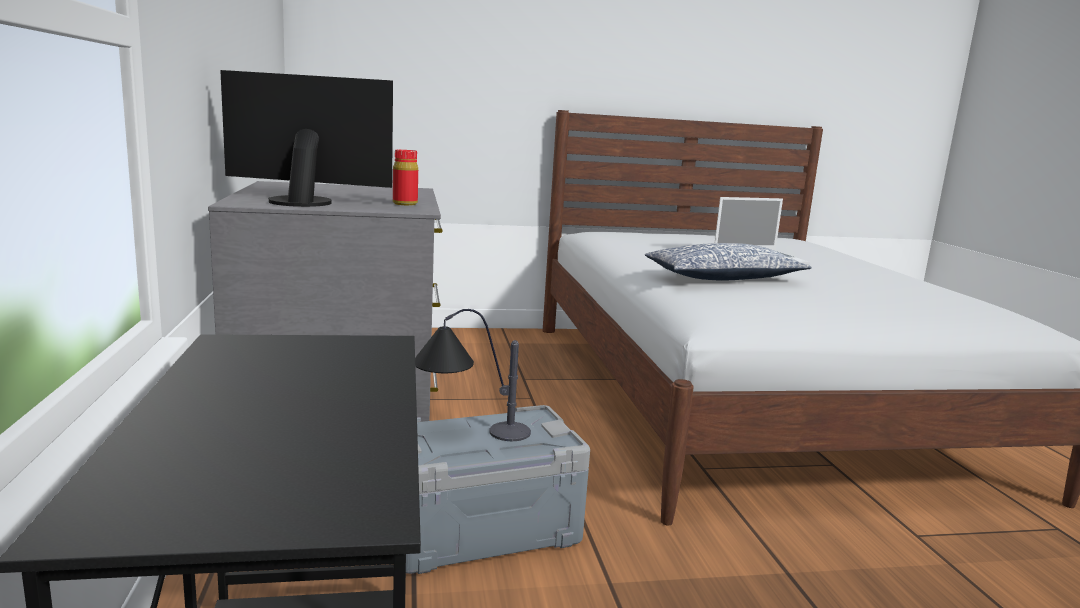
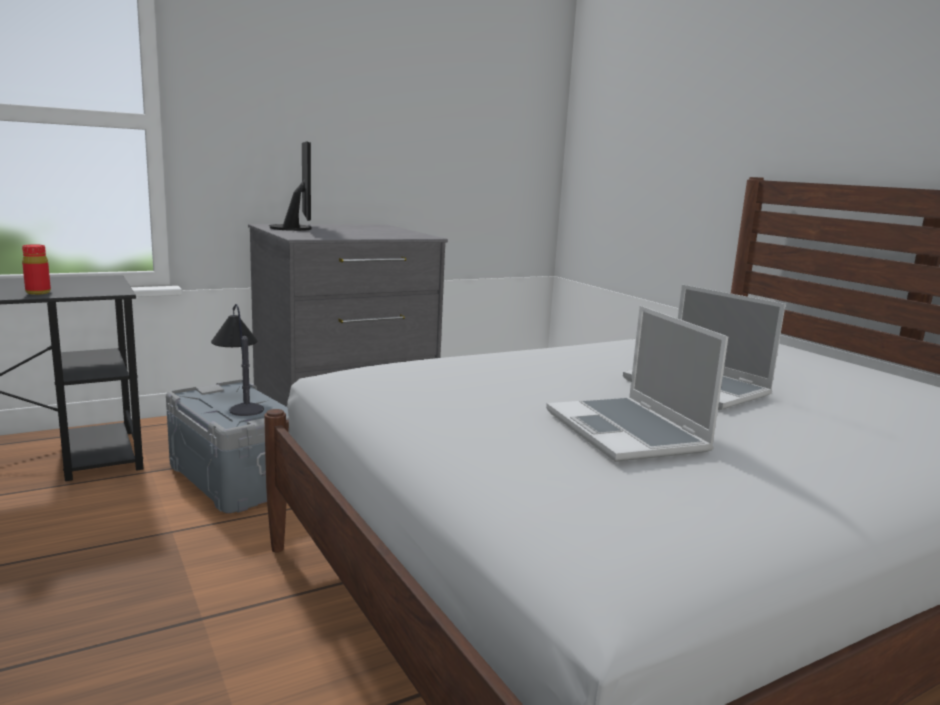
camera: 70 degrees right, 0 degrees up
red bottle [393,150,418,206] -> red bottle moved to [22,245,51,295]
pillow [645,243,811,280] -> none
none -> laptop [546,306,728,462]

